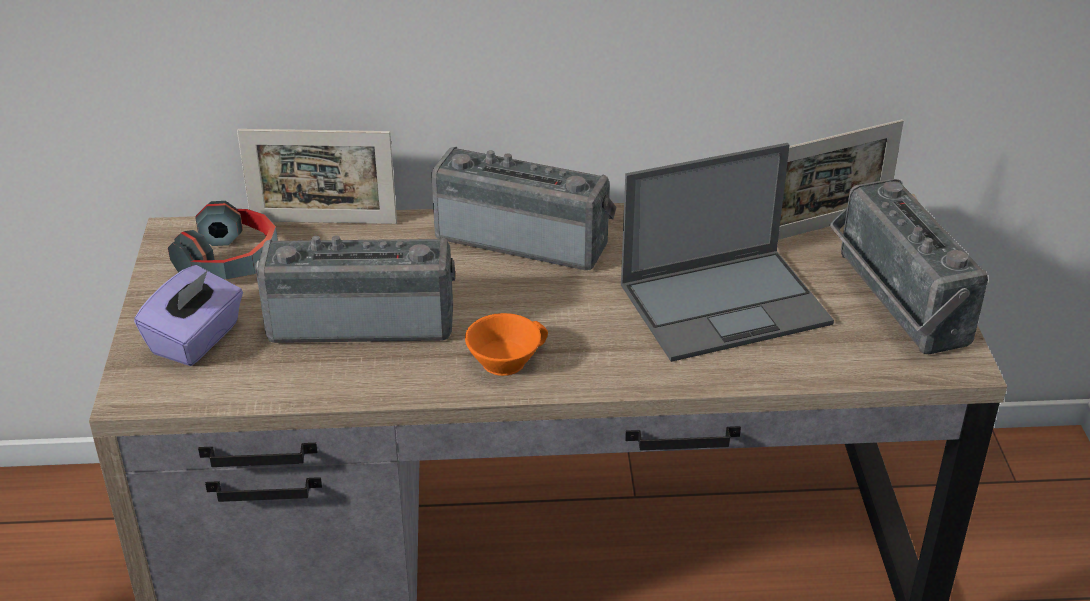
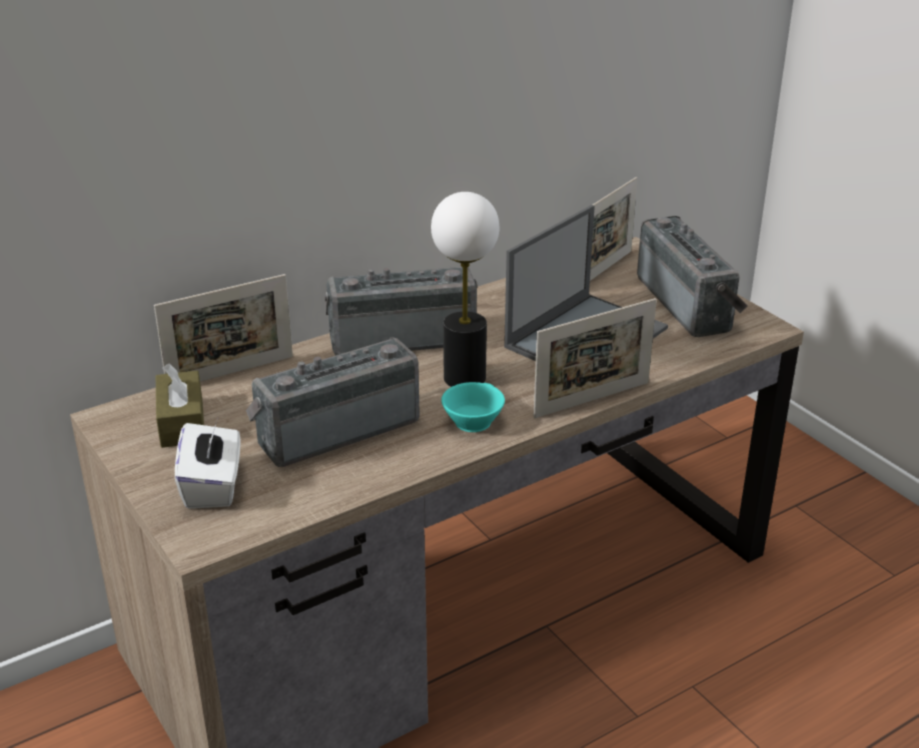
camera: 30 degrees left, 5 degrees down
purple tissue box [134,265,243,366] -> white tissue box [175,421,241,509]
headphones [168,201,278,280] -> brown tissue box [156,364,204,448]
orange cup [465,313,548,376] -> turquoise cup [441,382,505,432]
radio [829,179,988,354] -> radio turned 150 degrees counterclockwise [637,216,747,337]
none -> table lamp [431,192,499,387]
none -> picture frame [534,298,657,418]

